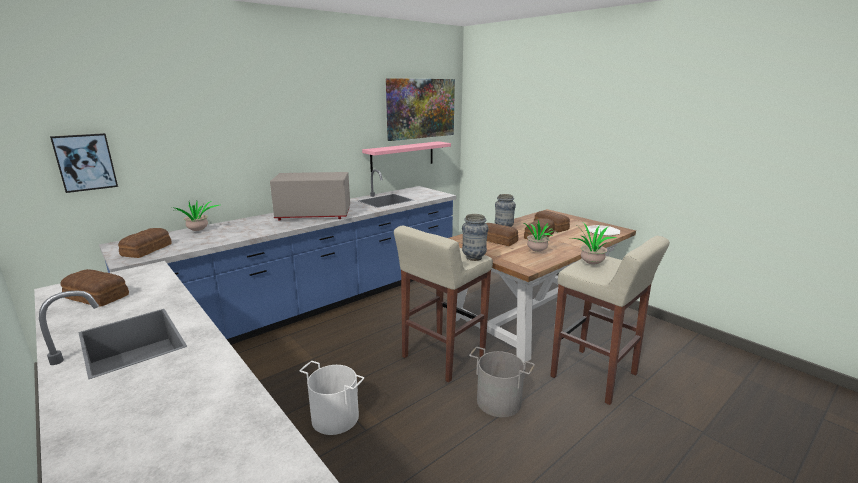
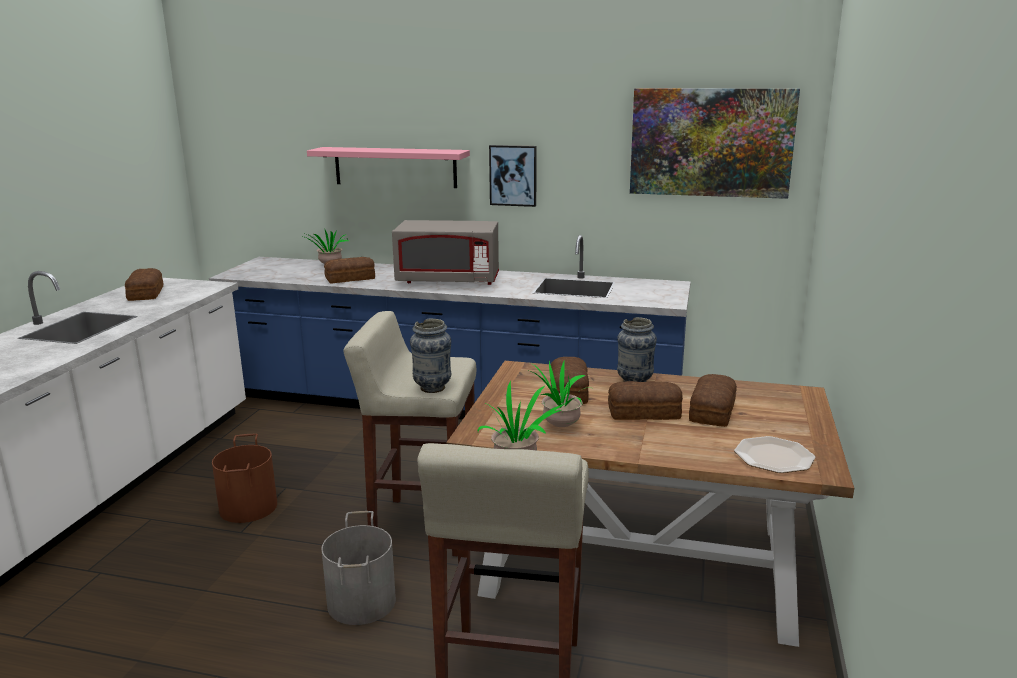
camera: 55 degrees right, 0 degrees up
picture [50,133,118,193] -> picture moved to [489,145,537,207]
bread [118,228,172,258] -> bread moved to [324,257,375,284]
grey microwave [270,172,350,221] -> grey microwave turned 135 degrees clockwise [392,220,499,285]
white bucket [300,361,364,435] -> brown bucket [212,434,277,523]
pink shelf [362,141,451,172] -> pink shelf moved to [307,147,470,188]

